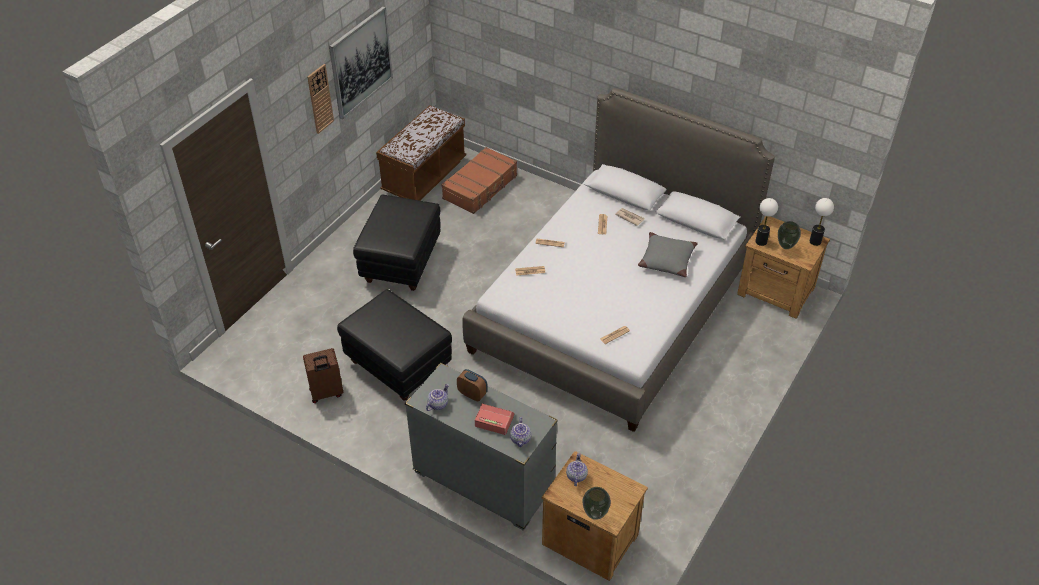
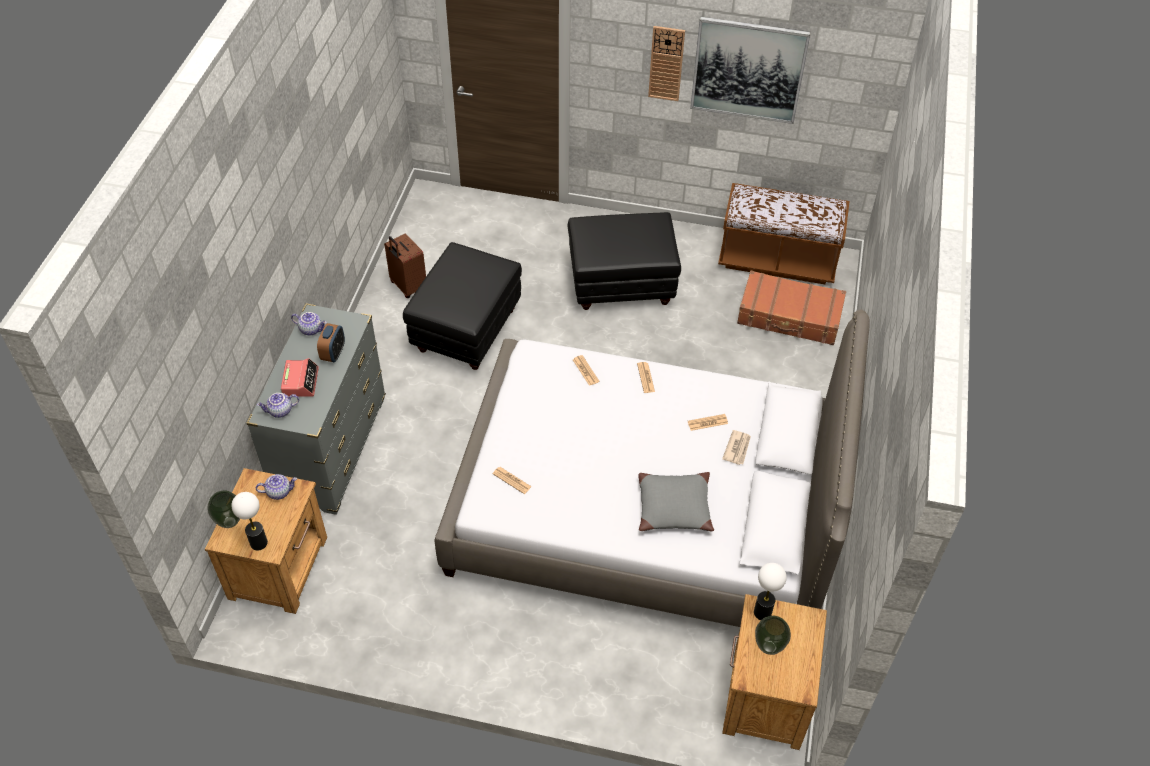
camera: 70 degrees right, 5 degrees up
table lamp [810,198,834,246] -> table lamp moved to [231,492,268,550]

